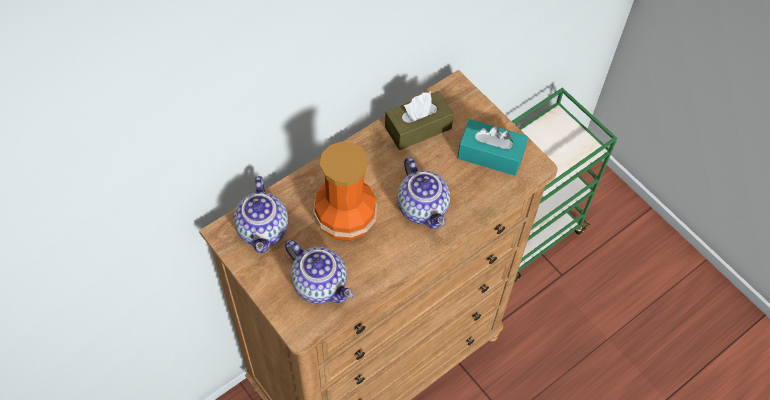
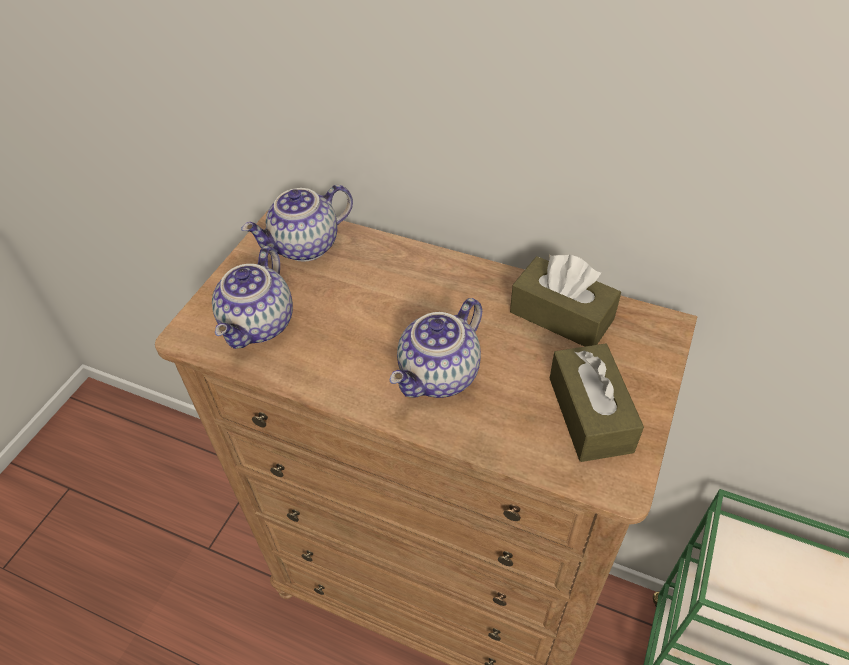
camera: 65 degrees right, 10 degrees down
vase [313,142,377,241] -> none
turquoise tissue box [457,119,528,176] -> brown tissue box [550,343,644,462]

